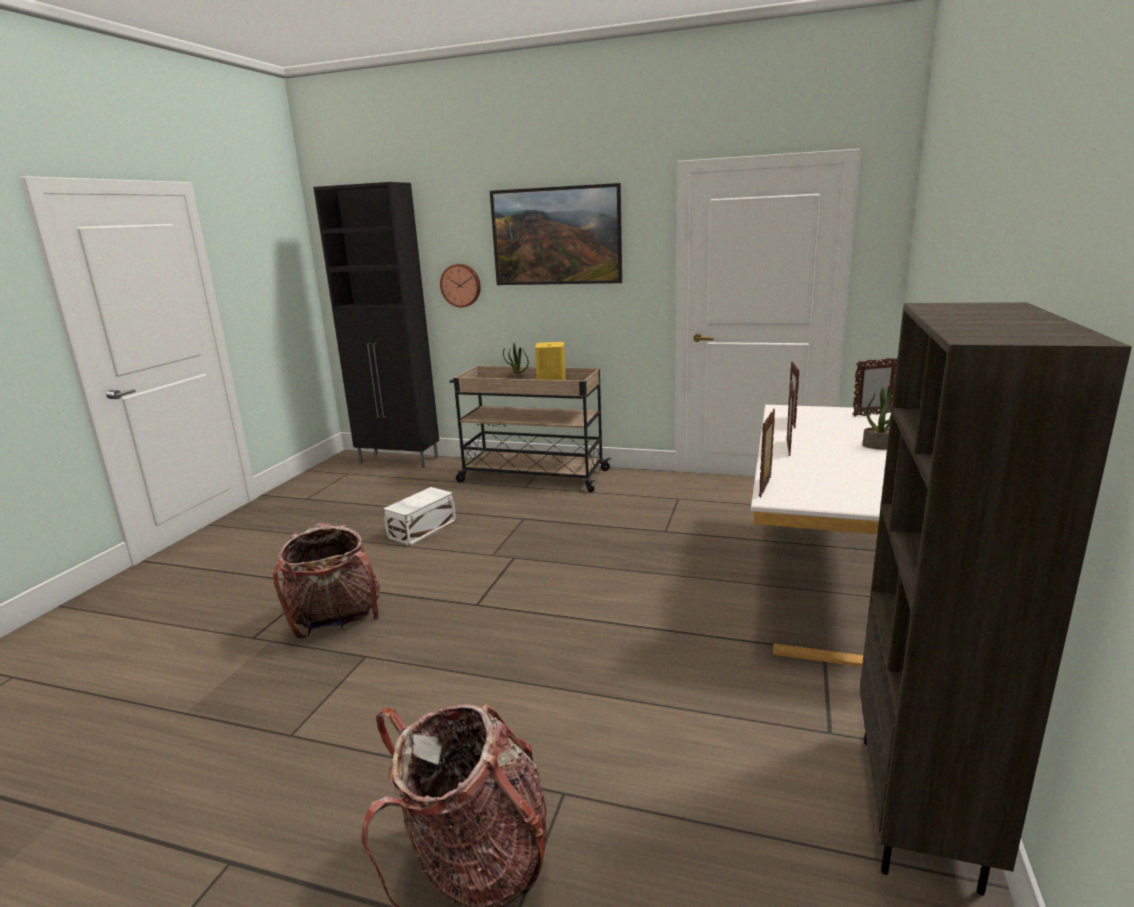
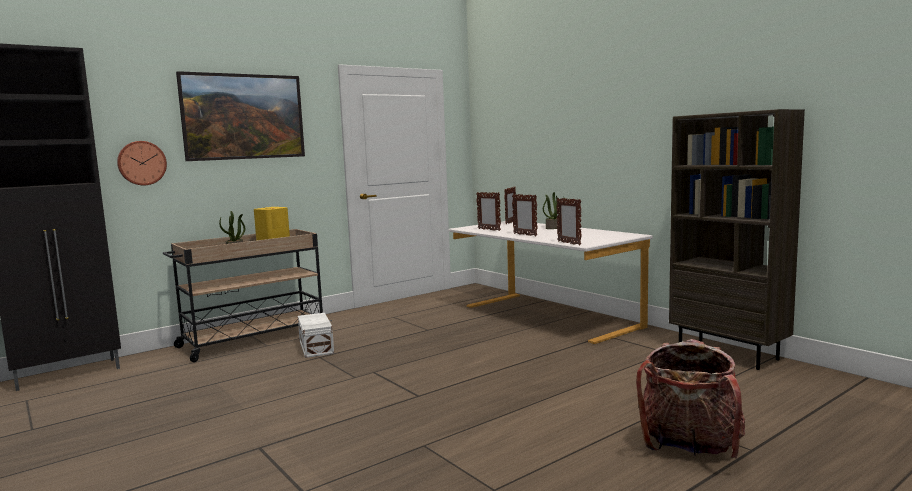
camera: 55 degrees left, 10 degrees down
backpack [273,523,381,638] -> none
white storage box [383,487,456,546] -> white storage box moved to [298,313,334,358]

